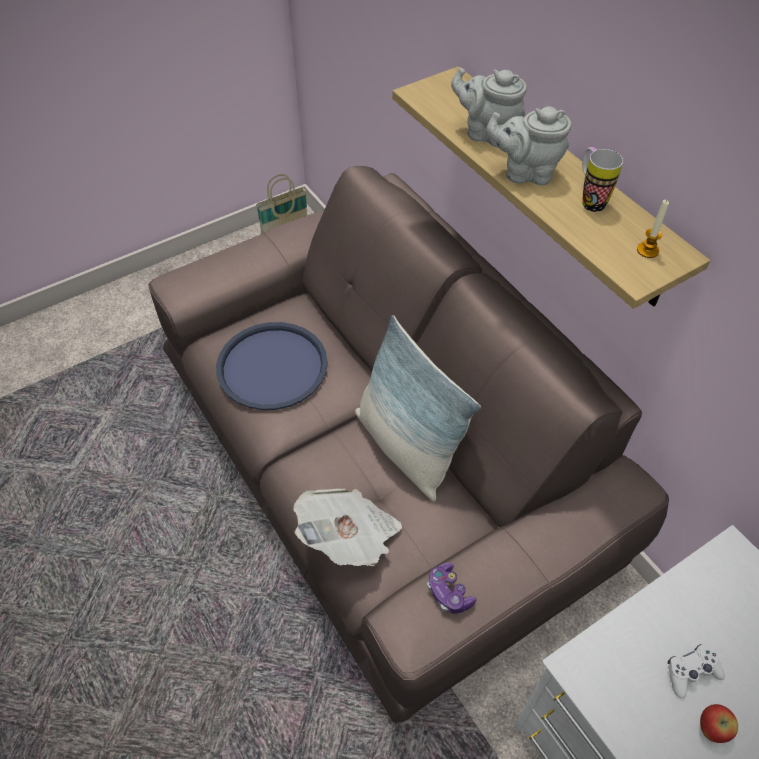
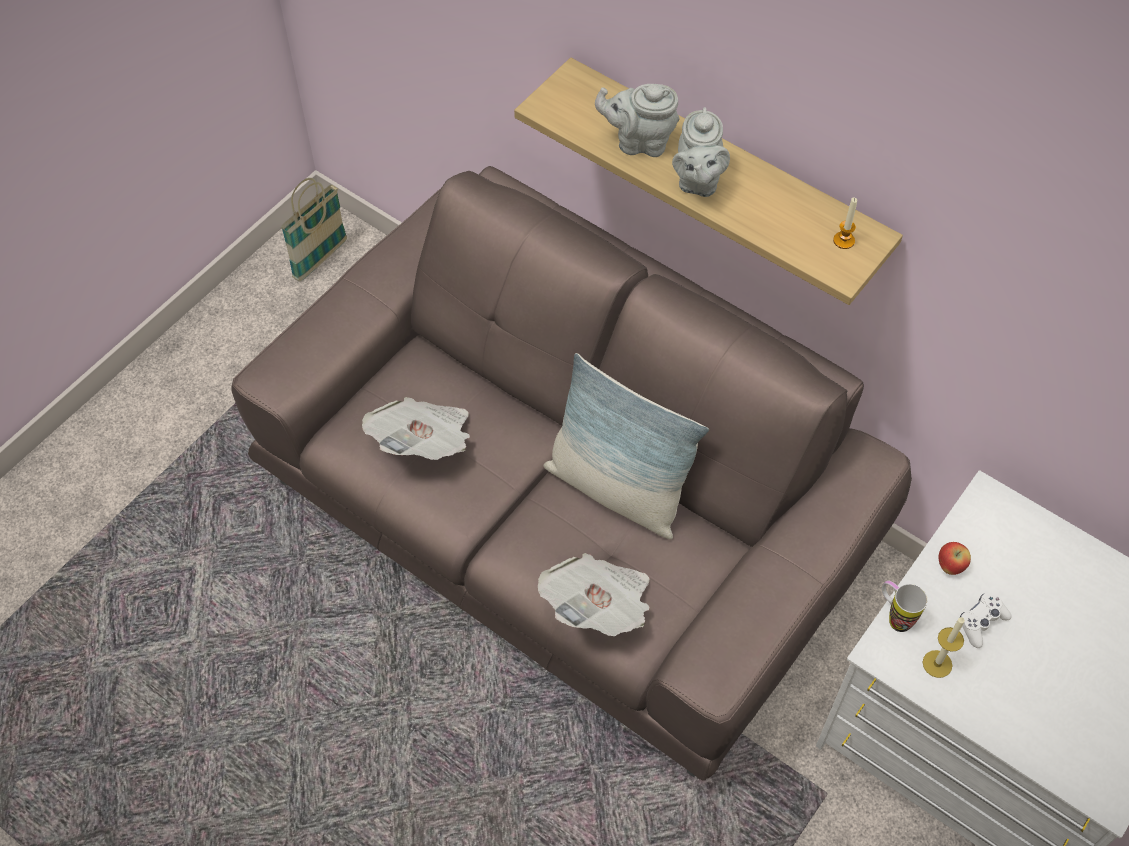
camera: 20 degrees left, 5 degrees up
blue tray [216,322,328,410] -> newspaper [362,397,470,460]
game controller [427,562,476,613] -> none
grey teapot [487,106,571,186] -> grey teapot turned 75 degrees counterclockwise [672,107,730,197]
mug [582,147,623,212] -> mug moved to [882,580,927,632]
apple [700,704,738,743] -> apple moved to [939,542,971,575]
none -> candle [923,617,965,678]

